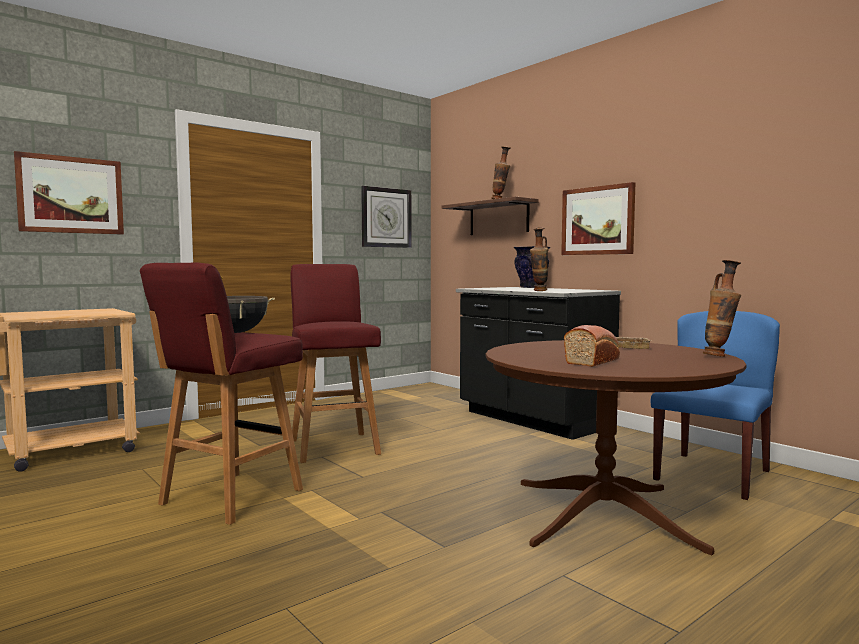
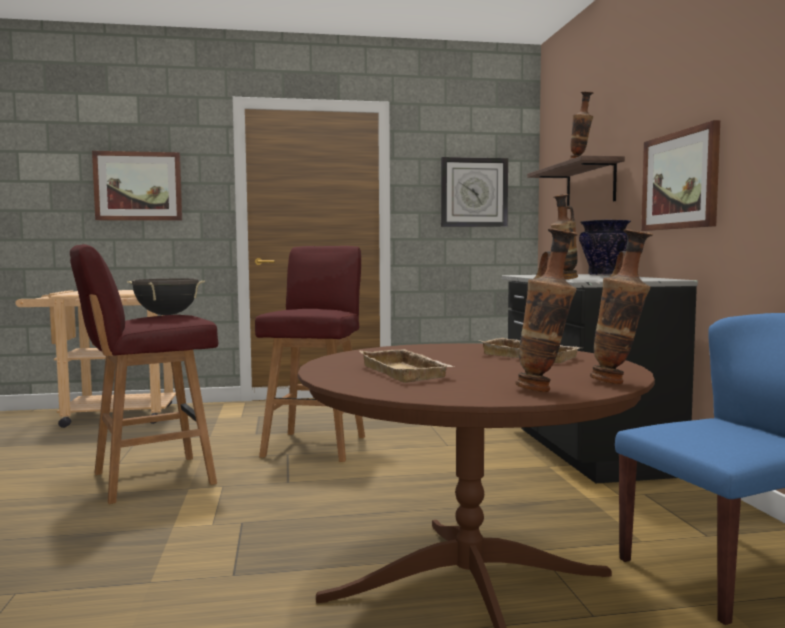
camera: 30 degrees right, 0 degrees up
bread [564,325,620,367] -> beige tray [360,349,454,383]
none -> vase [515,228,578,392]

